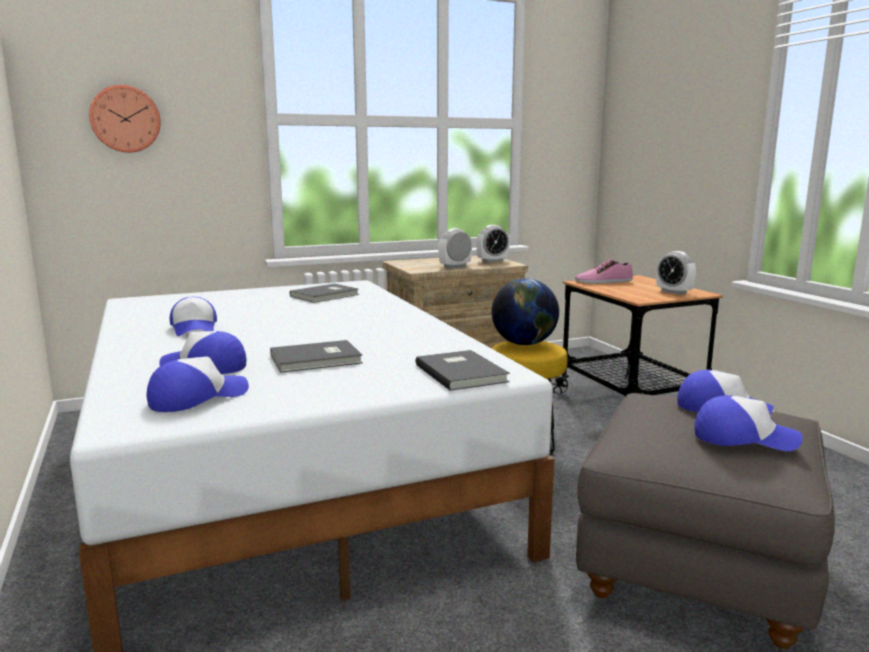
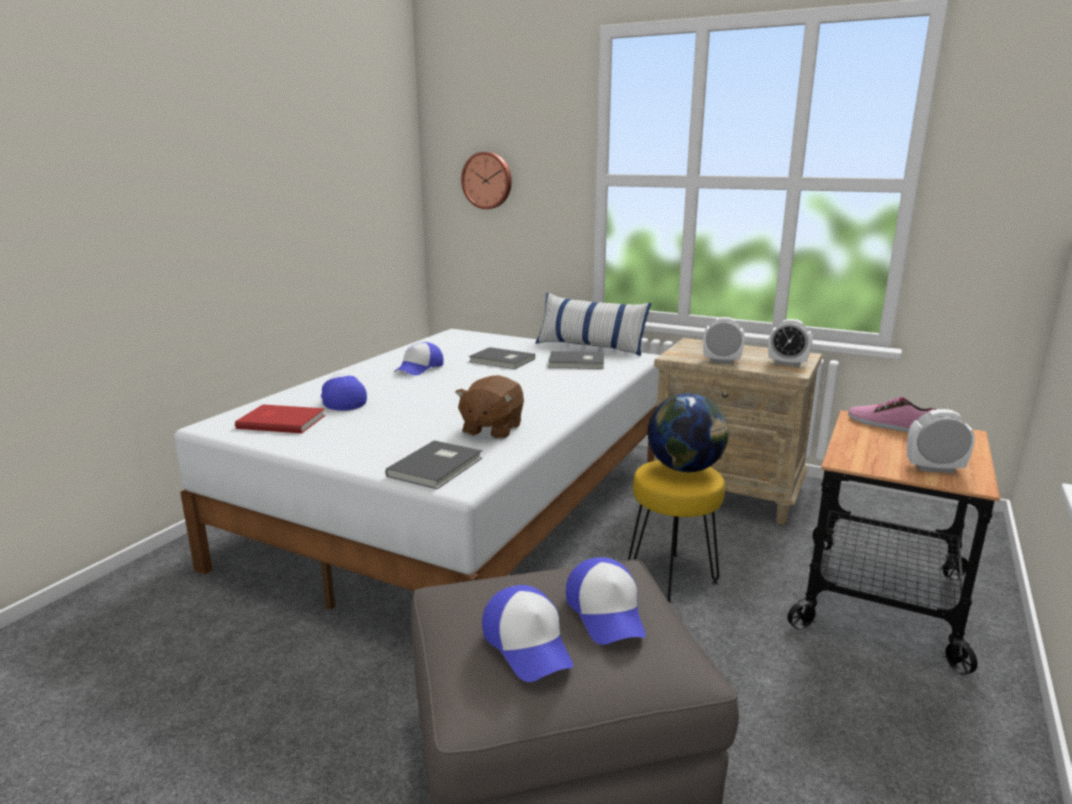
camera: 50 degrees right, 5 degrees up
cap [146,357,249,412] -> red book [235,404,326,433]
grey book [270,340,363,373] -> grey book moved to [469,347,535,369]
alarm clock [656,251,696,295] -> alarm clock turned 90 degrees clockwise [907,409,975,474]
none -> brown plush toy [455,375,524,439]
none -> pillow [536,293,651,356]

